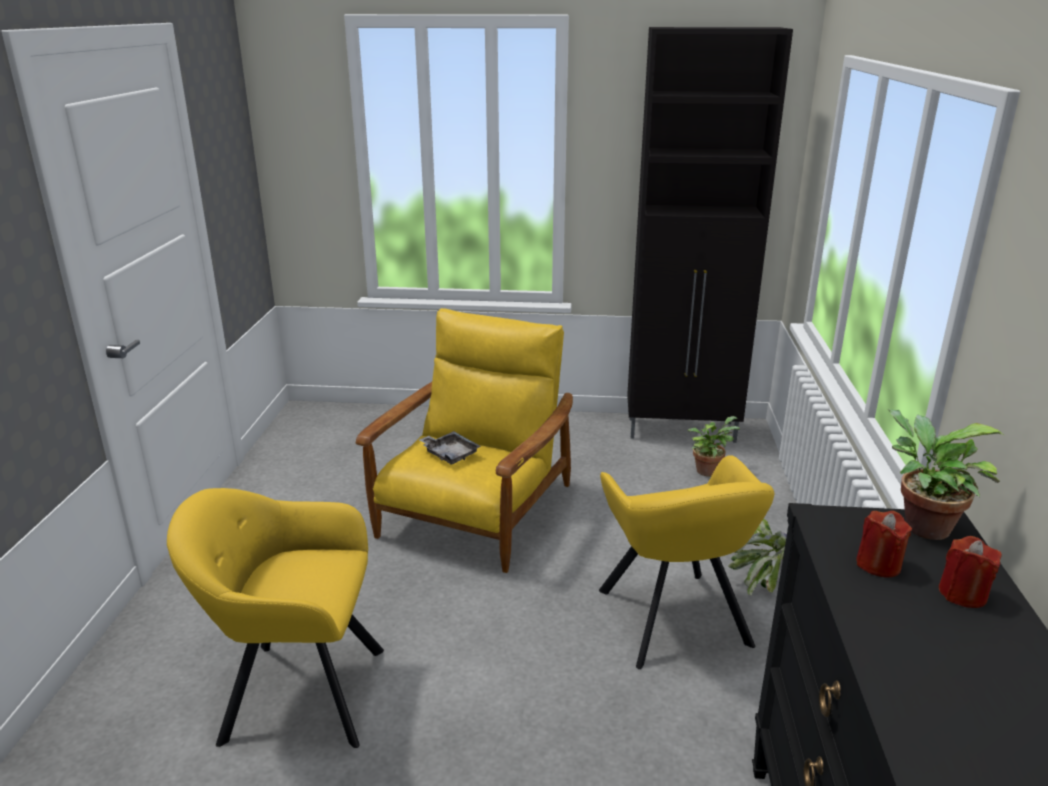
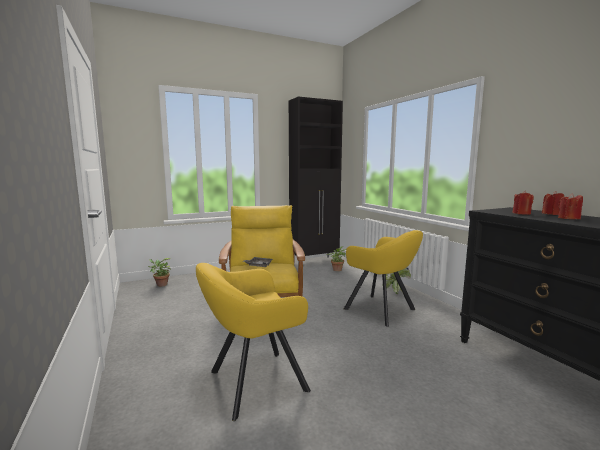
camera: 30 degrees left, 15 degrees down
potted plant [888,409,1004,540] -> potted plant moved to [148,258,171,287]
none -> red candle [558,193,583,219]

